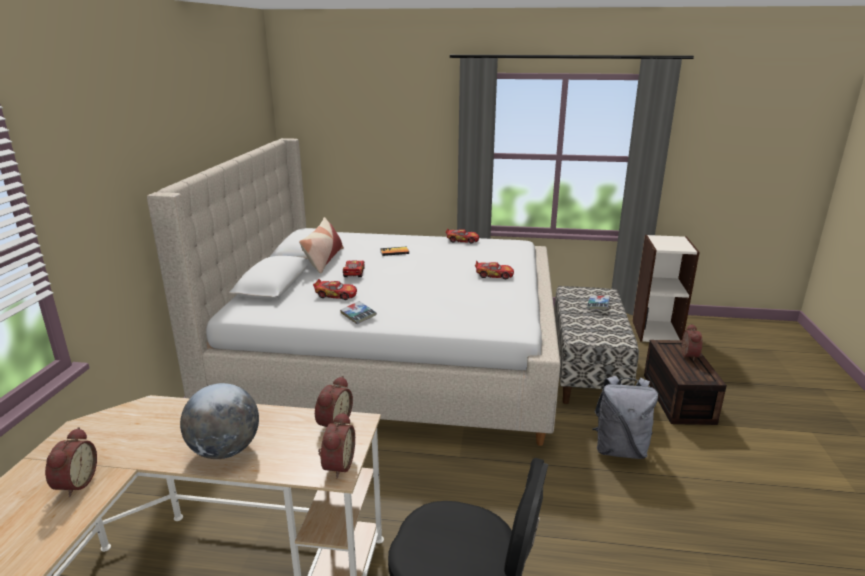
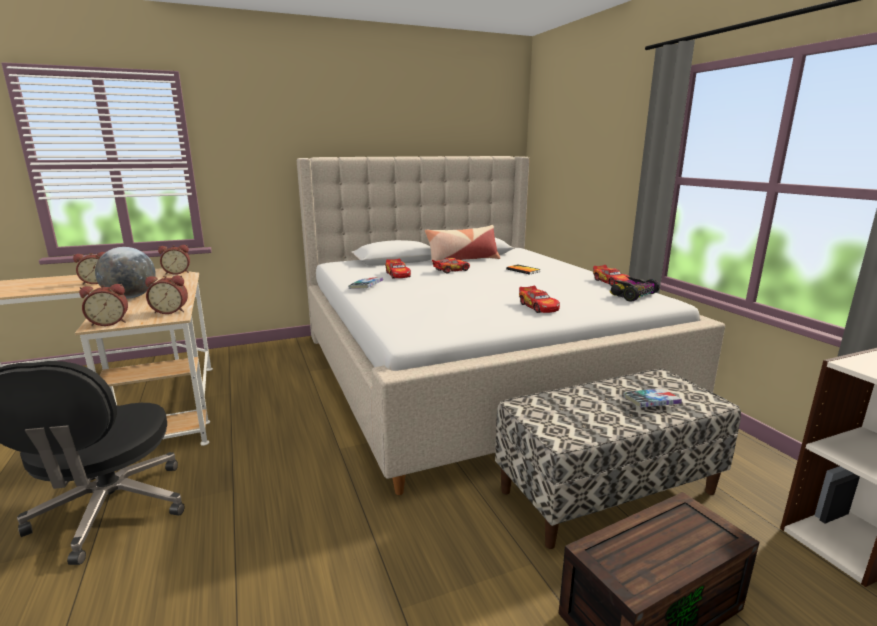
camera: 60 degrees right, 5 degrees down
grey backpack [592,376,658,459] -> none
alarm clock [682,324,702,361] -> alarm clock moved to [158,245,190,275]
none -> toy car [610,276,660,302]

